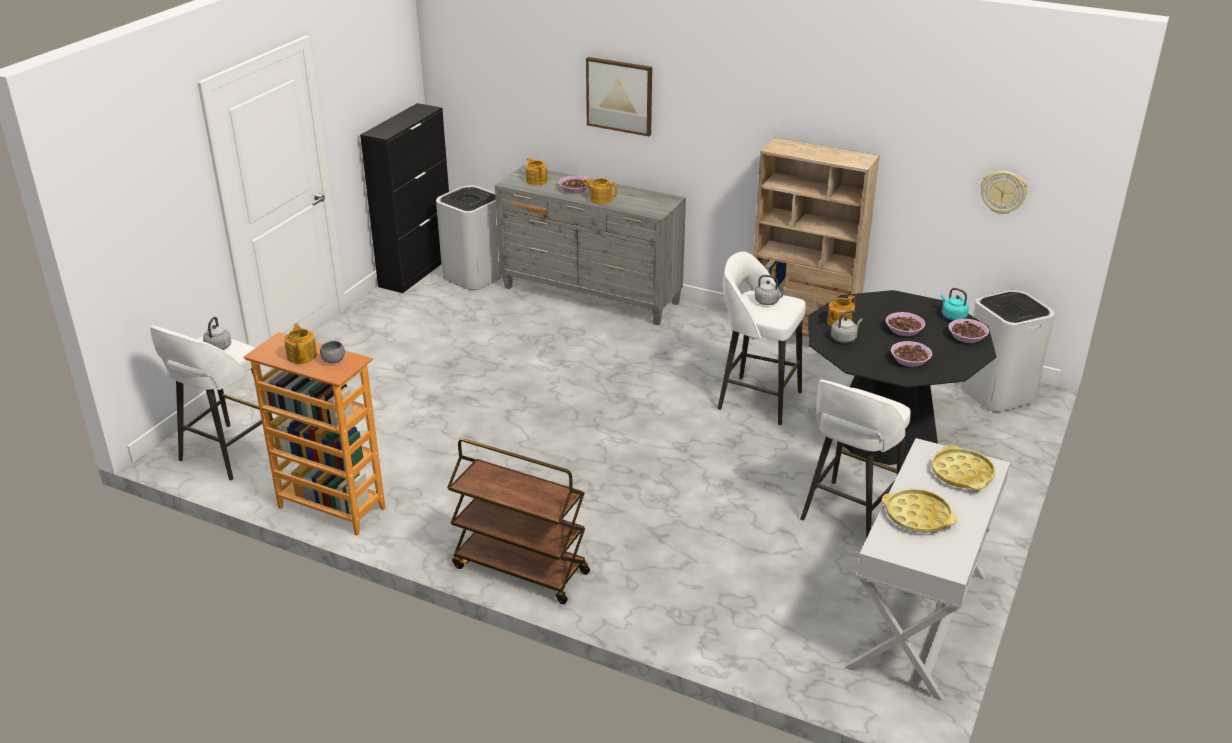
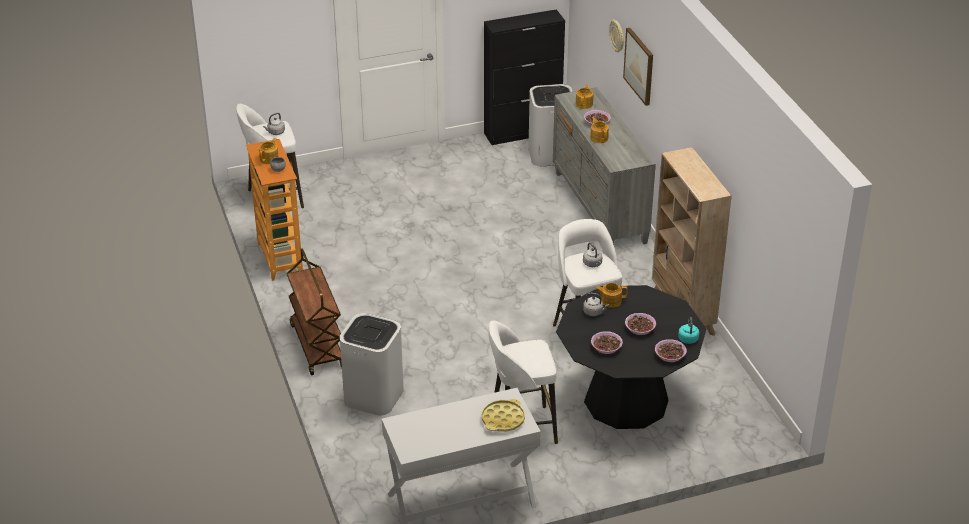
camera: 45 degrees right, 5 degrees up
yellow tray [882,489,958,533] -> none
white trash can [960,290,1055,412] -> white trash can moved to [340,313,404,415]
wall clock [981,171,1028,214] -> wall clock moved to [609,20,624,52]

